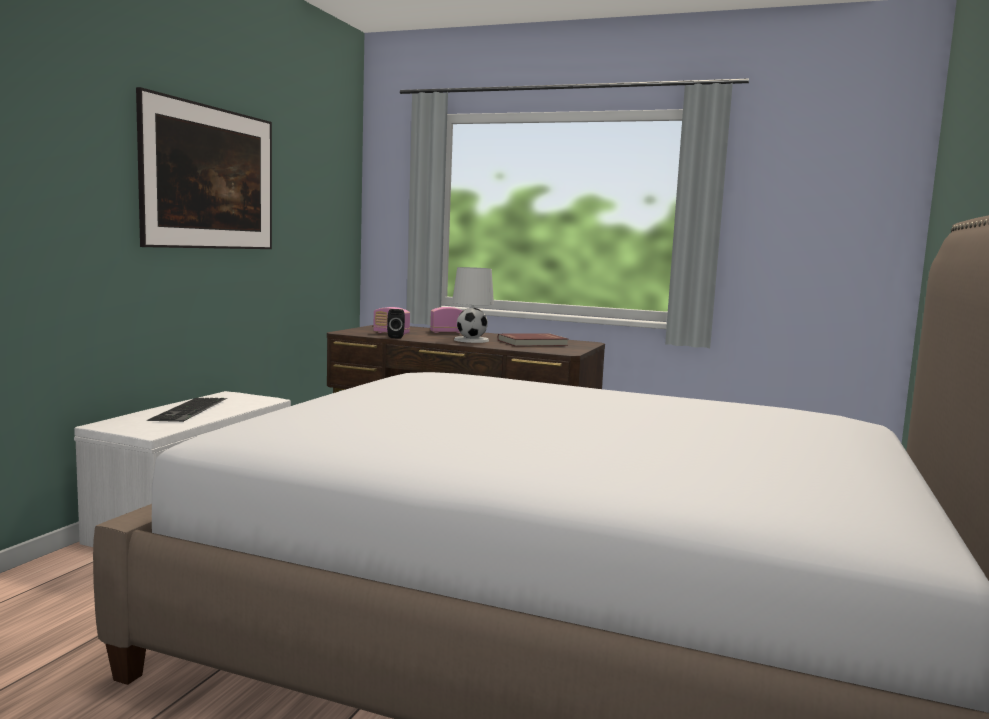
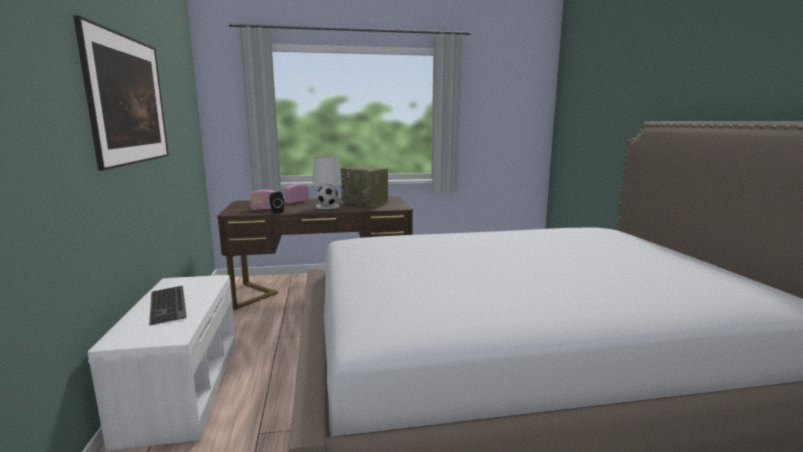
camera: 30 degrees left, 5 degrees up
red book [498,333,568,346] -> radio [341,166,388,207]

